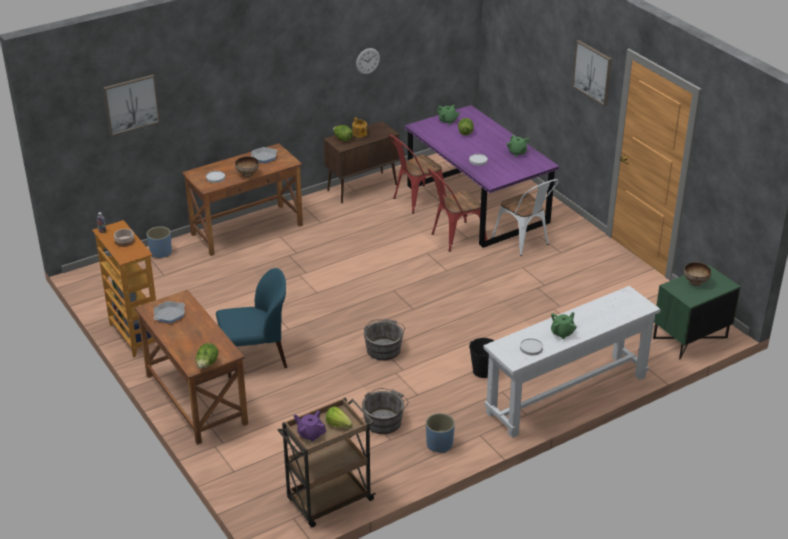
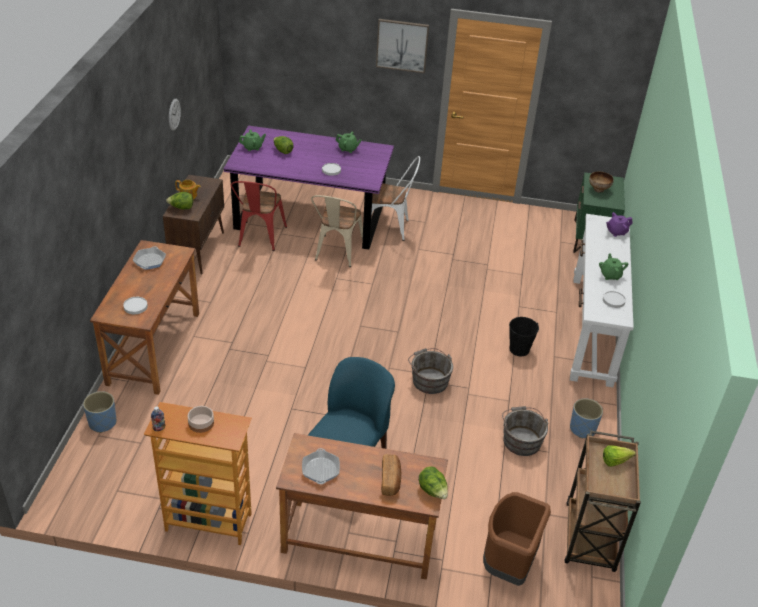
camera: 50 degrees left, 5 degrees up
picture [103,75,160,136] -> none
bowl [235,156,259,178] -> none
purple teapot [294,411,327,441] -> purple teapot moved to [606,212,632,237]
red chair [428,169,487,252] -> beige chair [311,195,363,267]
none -> bread [381,454,401,496]
none -> brown trash can [483,492,551,586]

